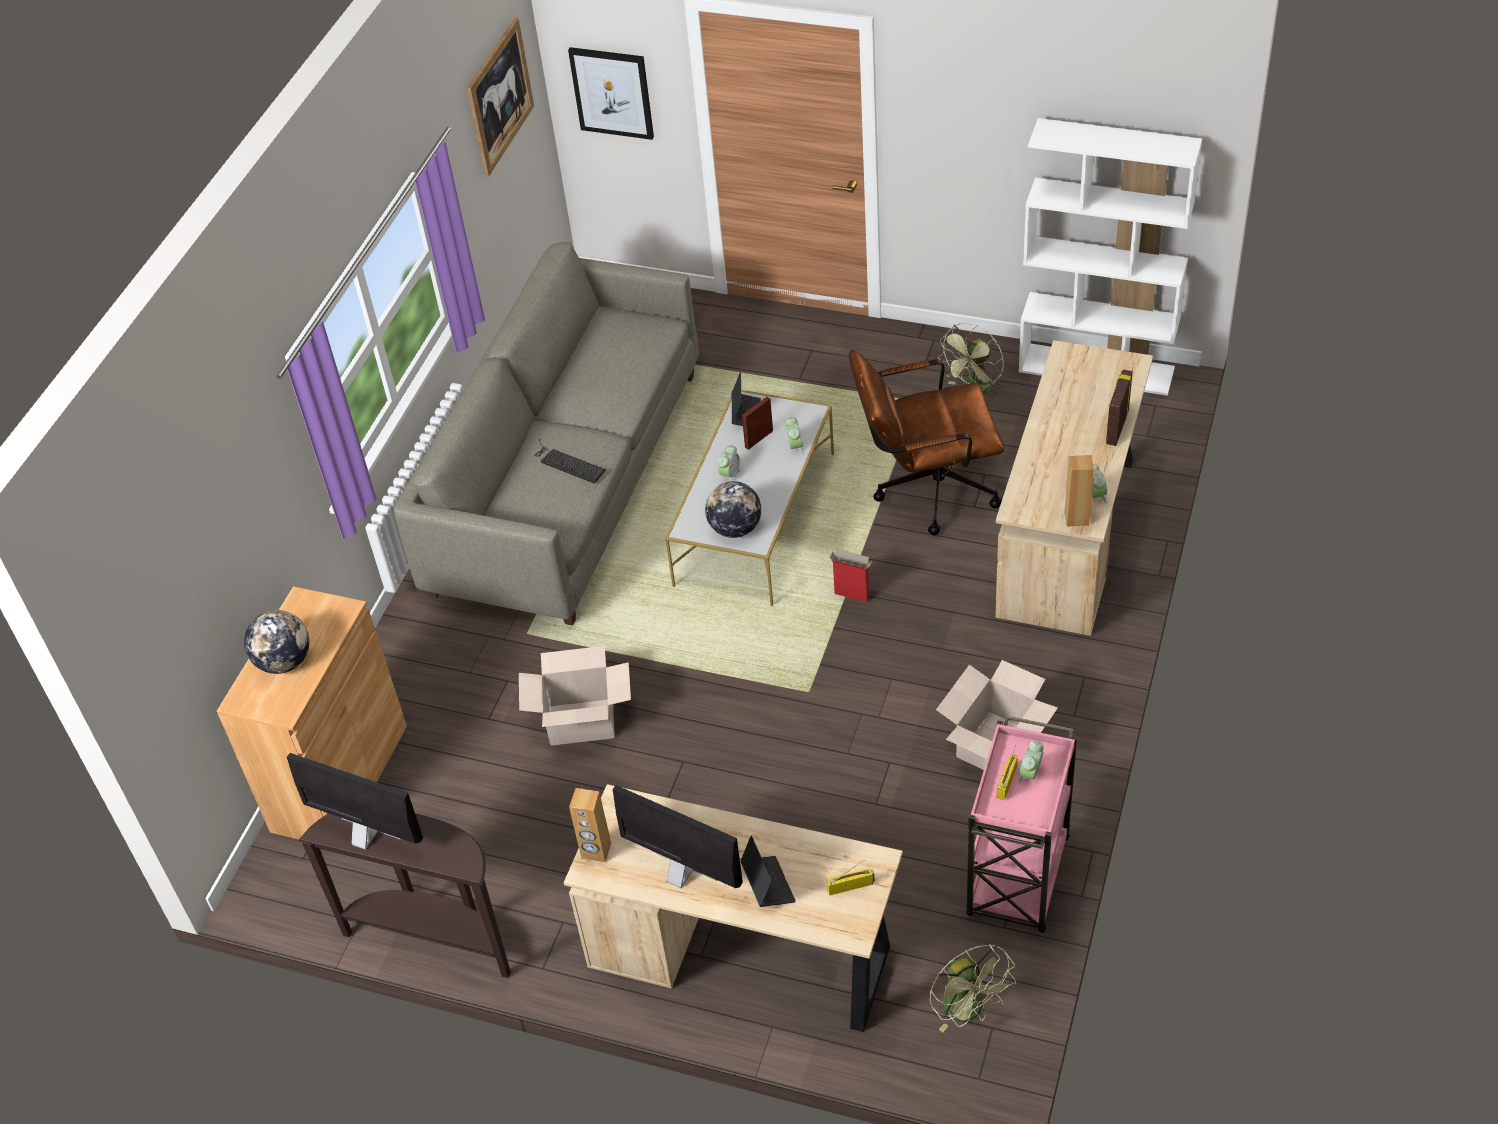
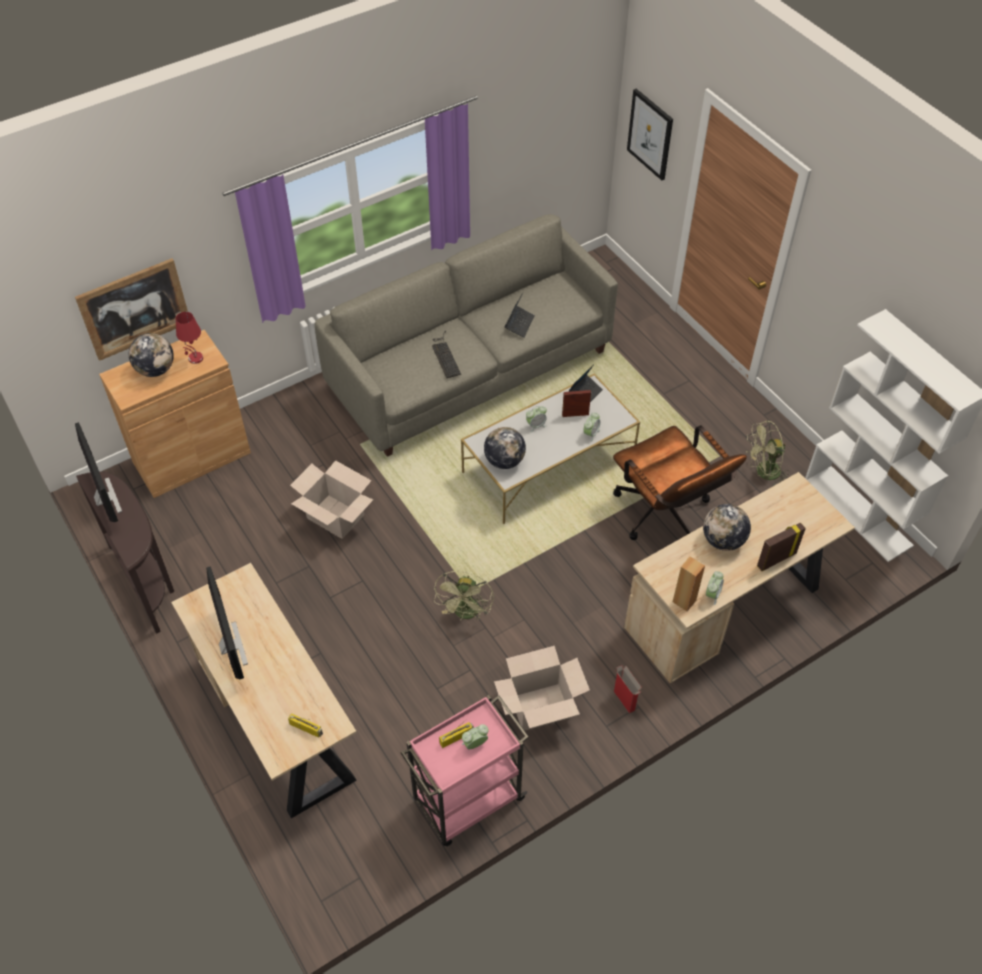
camera: 35 degrees right, 5 degrees up
picture [467,18,534,177] -> picture moved to [75,258,188,361]
brown speaker [569,788,611,862] -> none
laptop [740,836,796,907] -> laptop moved to [505,293,535,338]
cardboard box [830,550,873,602] -> cardboard box moved to [614,665,642,713]
brown office chair [849,350,1004,535] -> brown office chair turned 150 degrees counterclockwise [613,425,747,540]
green fan [930,944,1016,1032] -> green fan moved to [434,571,494,620]
none -> red table lamp [176,312,203,364]
none -> globe [703,504,751,551]

